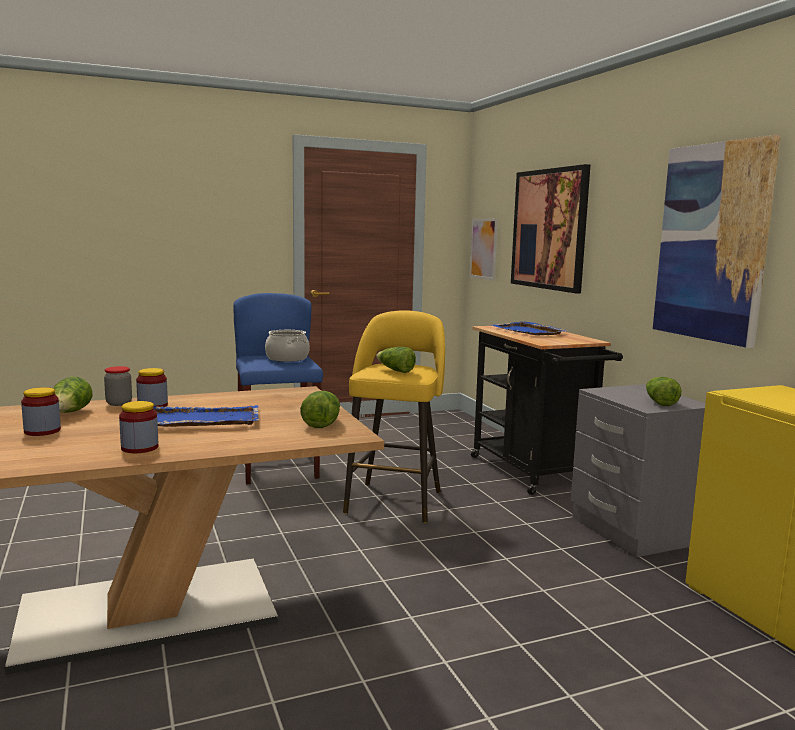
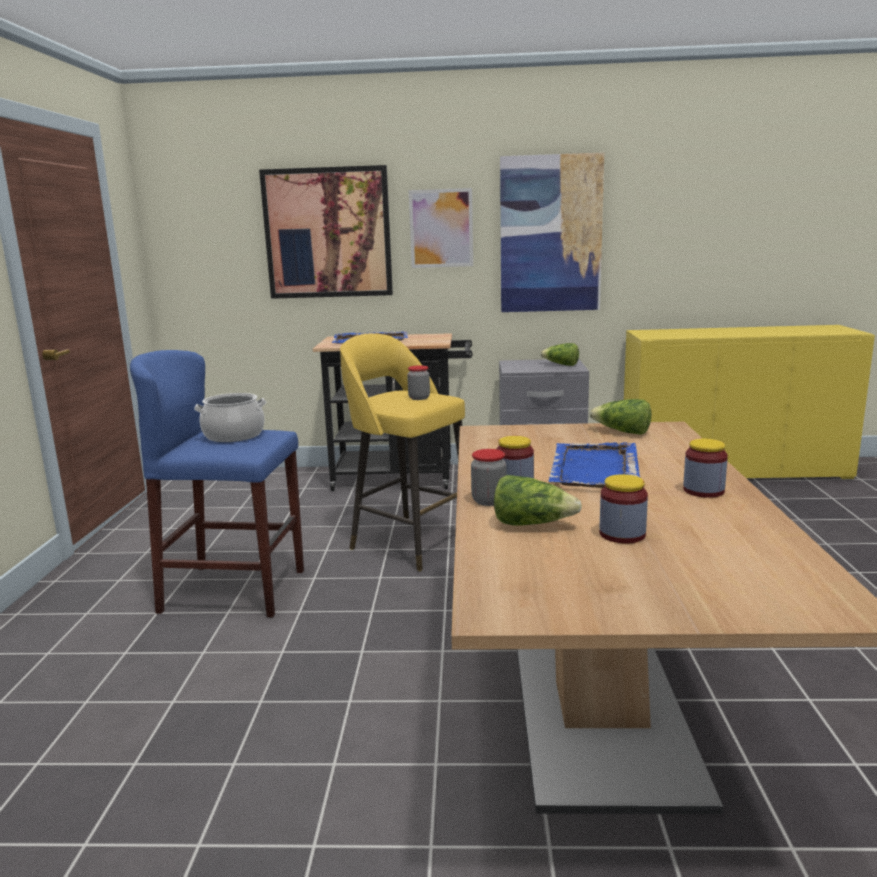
camera: 65 degrees left, 5 degrees up
lettuce [376,347,416,373] -> jar [407,365,430,400]
picture [470,218,498,281] -> picture moved to [409,188,473,268]

